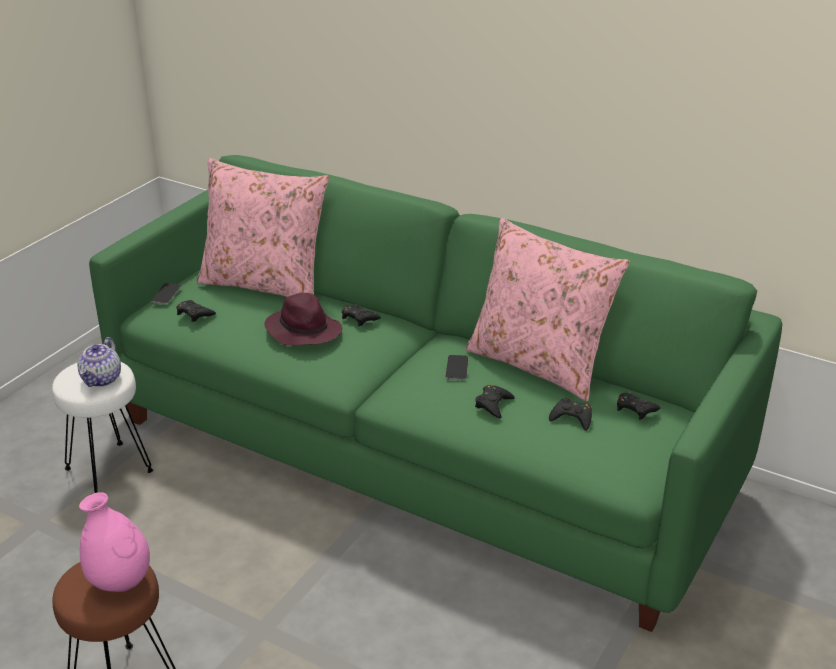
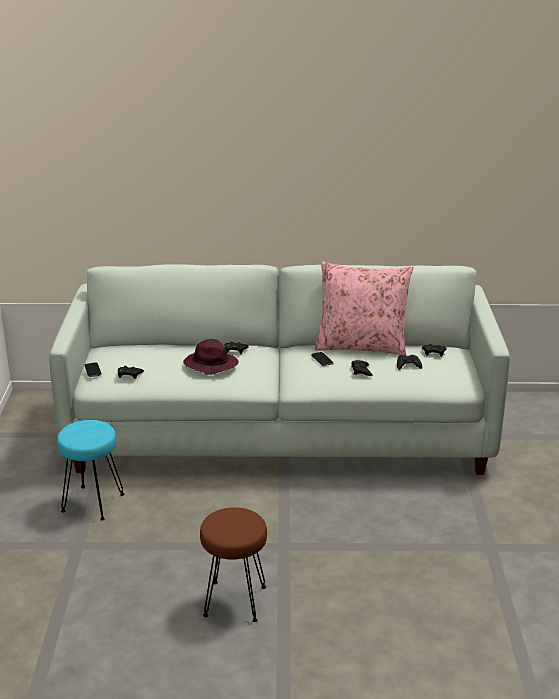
camera: 30 degrees left, 5 degrees down
white stool [52,362,153,493] -> turquoise stool [57,420,124,520]
teapot [78,337,121,387] -> none
pink vase [79,492,150,592] -> none
green sofa [89,155,782,632] -> white sofa [49,264,510,475]
pink pillow [197,158,329,297] -> none

